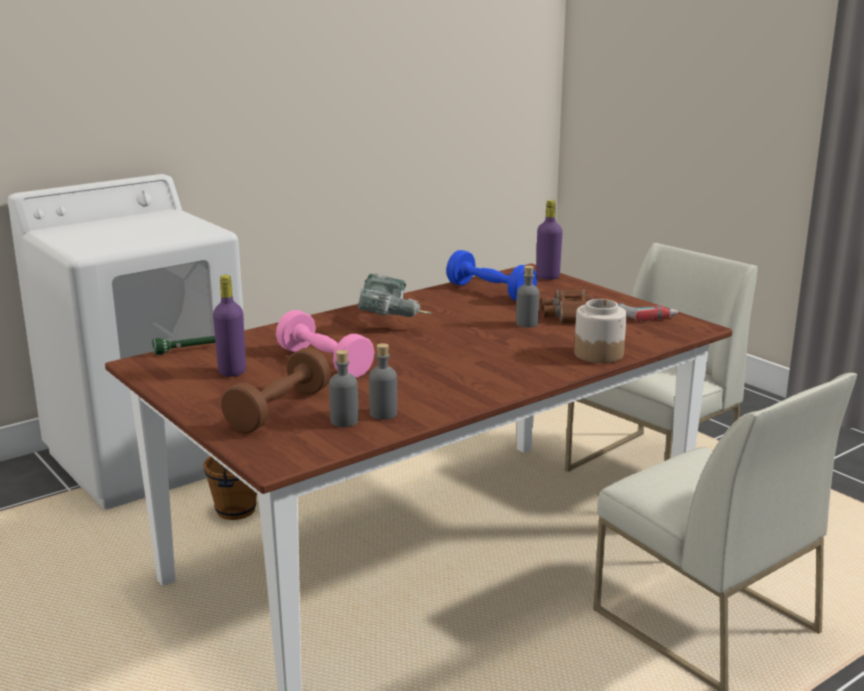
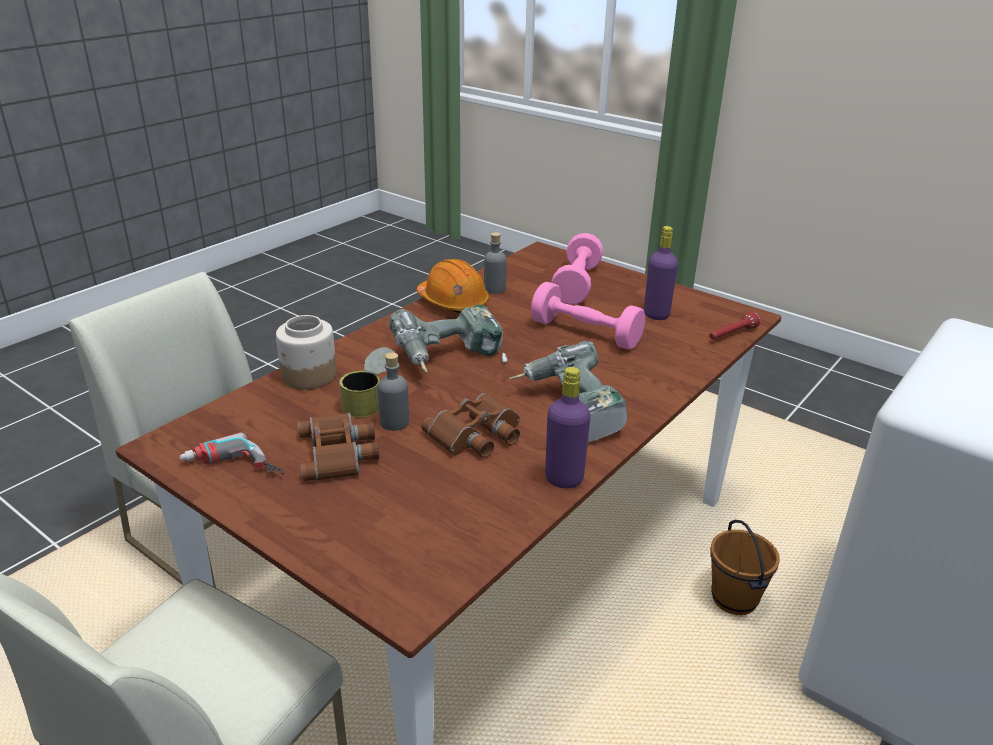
camera: 165 degrees right, 10 degrees up
green flashlight [152,336,216,355] -> red flashlight [709,312,761,339]
brown dumbbell [221,348,331,433] -> pink dumbbell [551,233,603,304]
grey bottle [329,350,359,427] -> none
blue dumbbell [446,250,537,301] -> none
purple bottle [536,200,563,280] -> purple bottle moved to [545,367,591,488]
none -> can [339,347,395,417]
none -> power drill [389,304,507,373]
none -> orange hard hat [416,259,489,313]
none -> brown binoculars [421,393,520,458]

